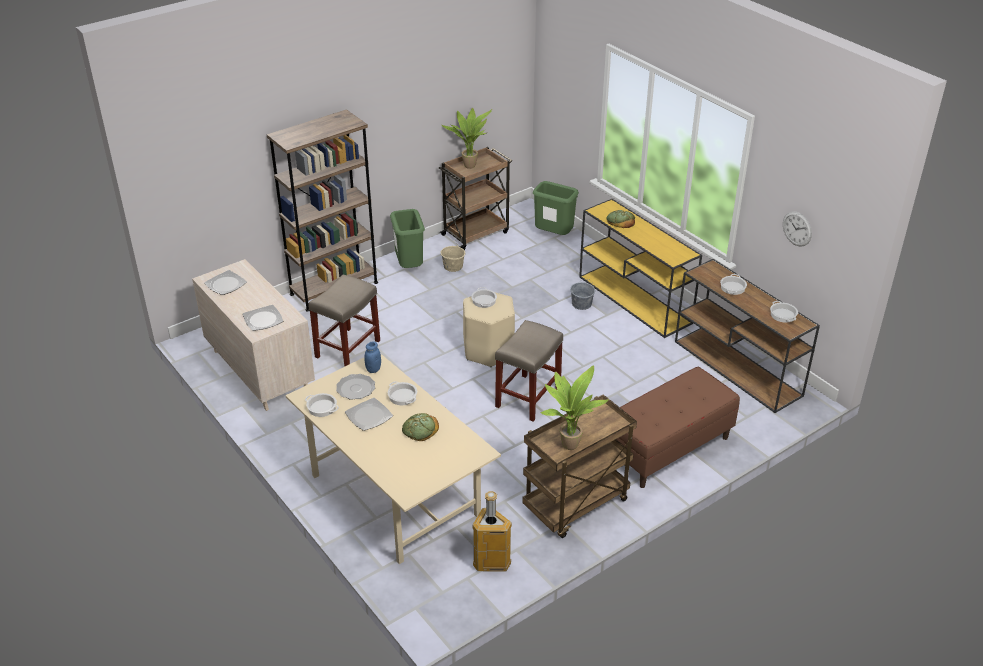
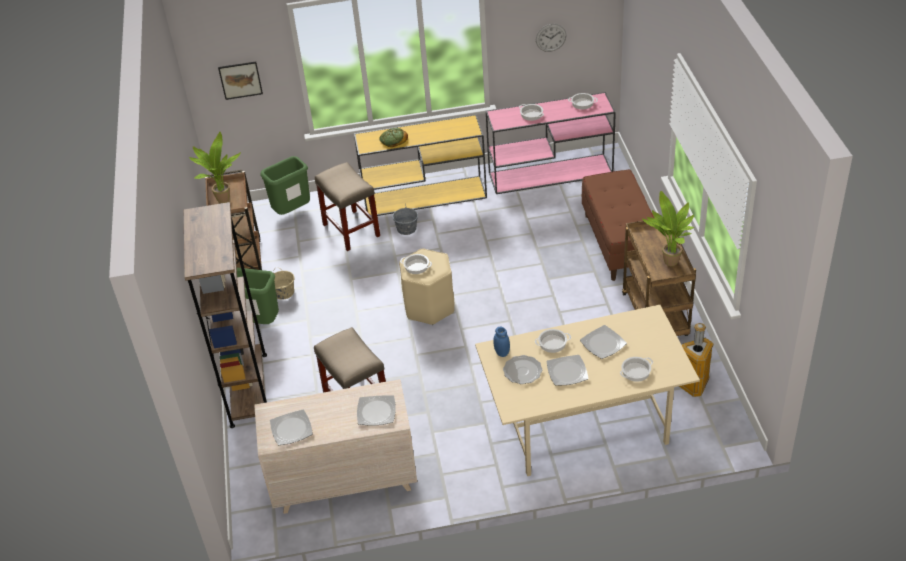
camera: 60 degrees left, 5 degrees up
cooking pot [305,393,339,417] -> cooking pot moved to [620,357,653,382]
bread [402,413,439,441] -> plate [580,325,627,359]
beige stool [495,320,563,422] -> beige stool moved to [315,162,380,251]
brown console table [675,259,820,413] -> pink console table [486,92,616,194]
none -> picture [218,62,263,100]

